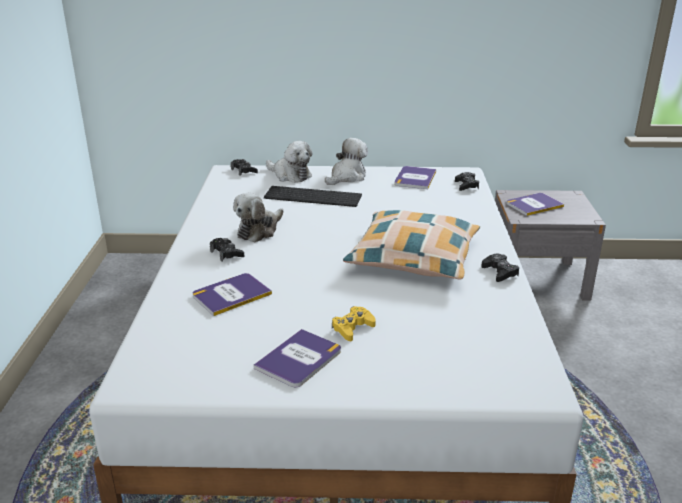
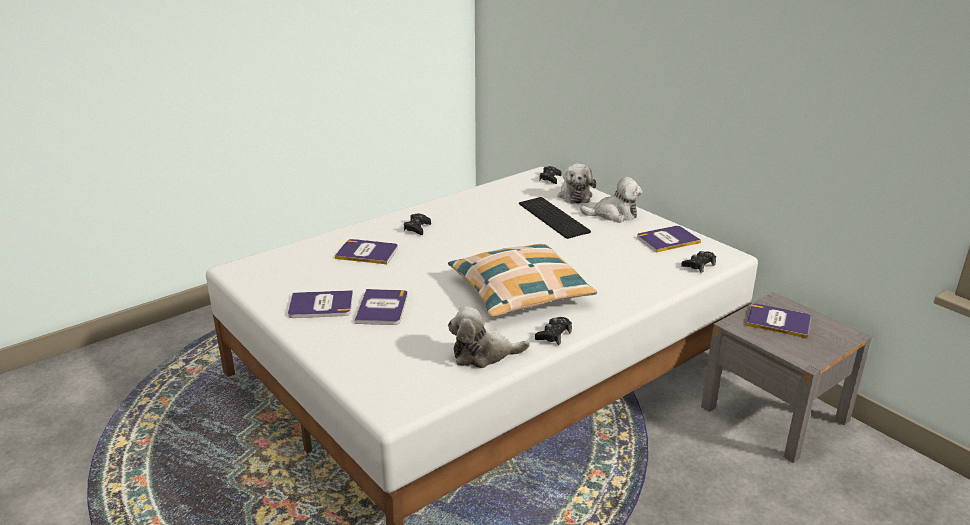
camera: 50 degrees right, 0 degrees up
plush toy [233,193,283,243] -> plush toy moved to [448,306,530,368]
yellow game controller [332,306,376,341] -> book [354,289,408,325]

